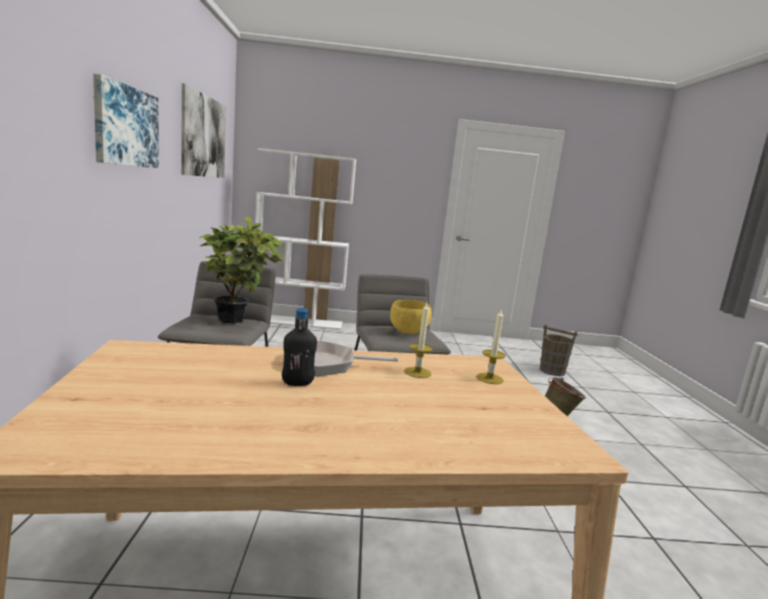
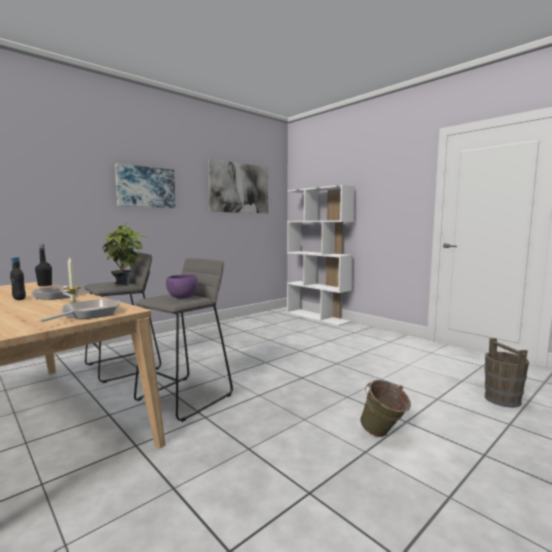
camera: 50 degrees right, 5 degrees down
yellow bowl [390,300,432,334] -> purple bowl [166,275,198,299]
candle [476,308,506,384] -> frying pan [39,299,120,322]
none -> black bottle [35,244,52,287]

